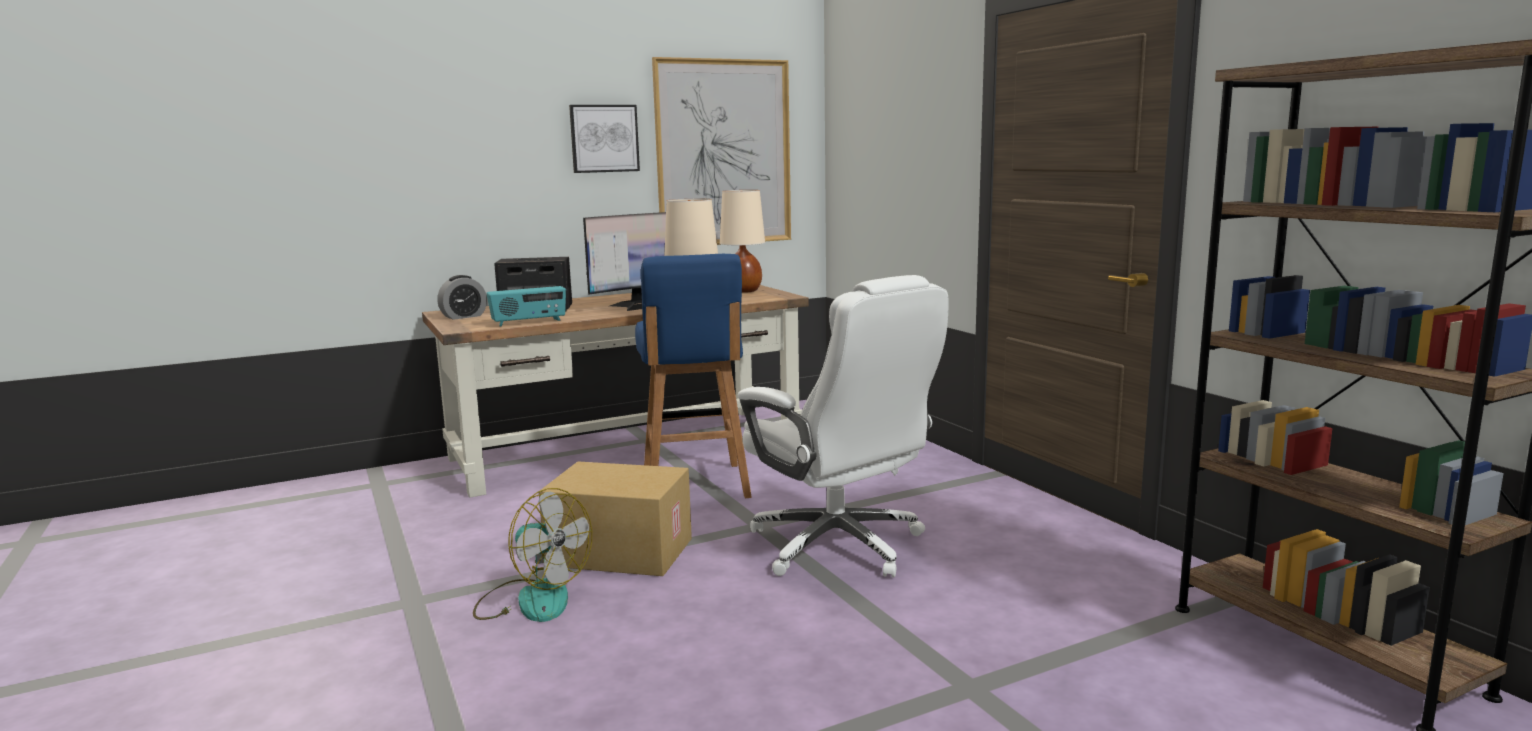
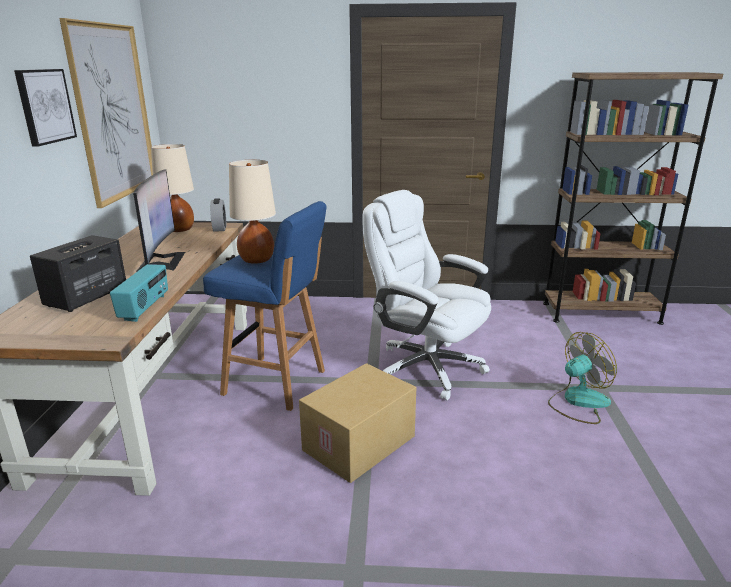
camera: 60 degrees left, 10 degrees up
alarm clock [437,275,487,320] -> alarm clock moved to [210,198,226,232]
fan [473,488,592,622] -> fan moved to [548,332,617,424]
white office chair [738,275,948,577] -> white office chair turned 135 degrees counterclockwise [363,190,491,400]

